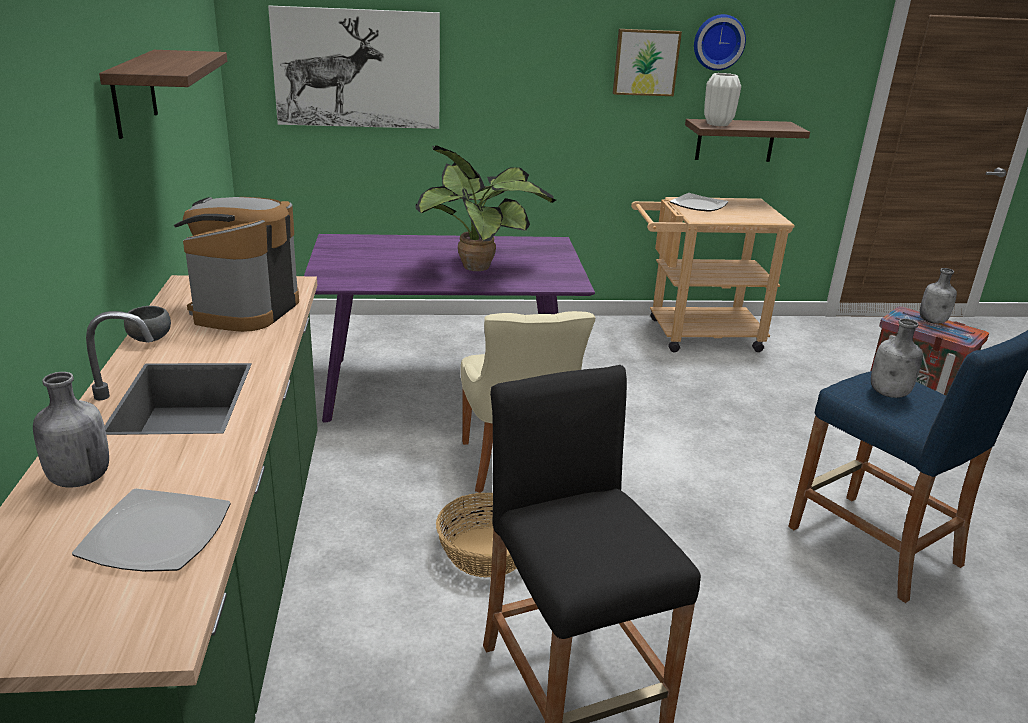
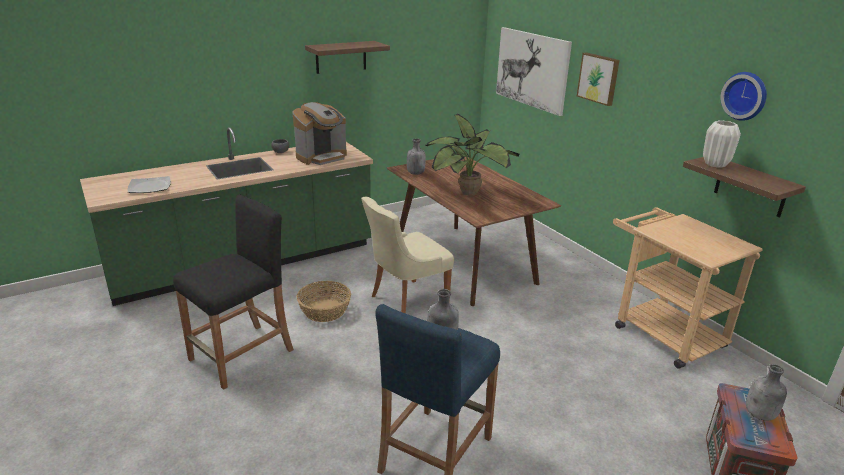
camera: 65 degrees right, 0 degrees up
grey bottle [33,372,109,488] -> grey bottle moved to [407,139,426,175]
coffee machine [174,197,299,332] -> coffee machine turned 150 degrees clockwise [293,102,347,165]
purple dining table [304,234,595,423] -> brown dining table [387,157,561,306]
picture [613,29,682,96] -> picture moved to [577,52,620,106]
plate [670,193,729,212] -> none

